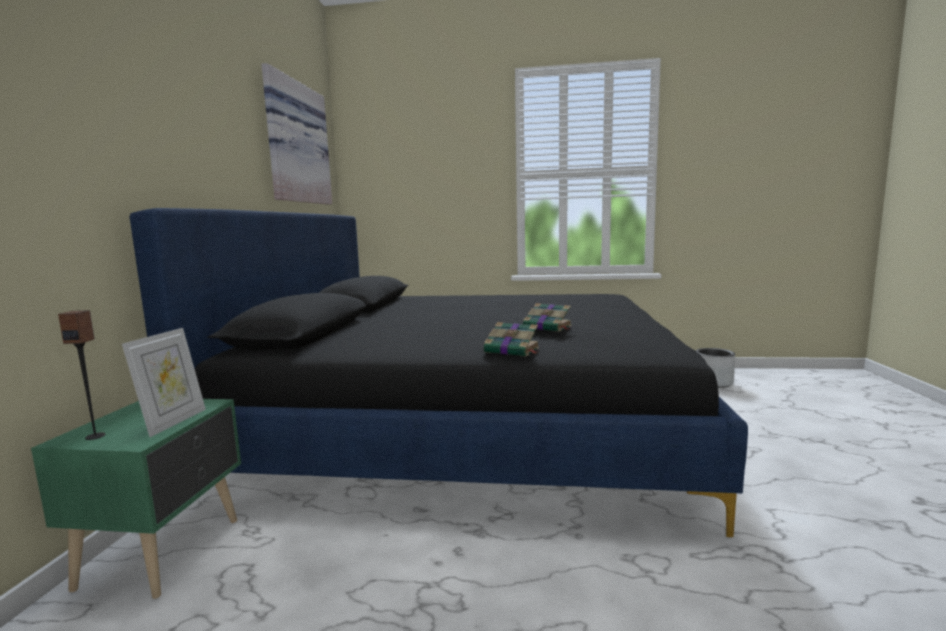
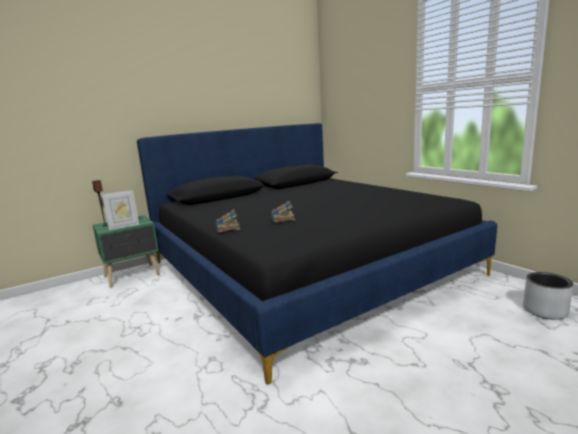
camera: 50 degrees right, 5 degrees up
picture [261,63,332,205] -> none

